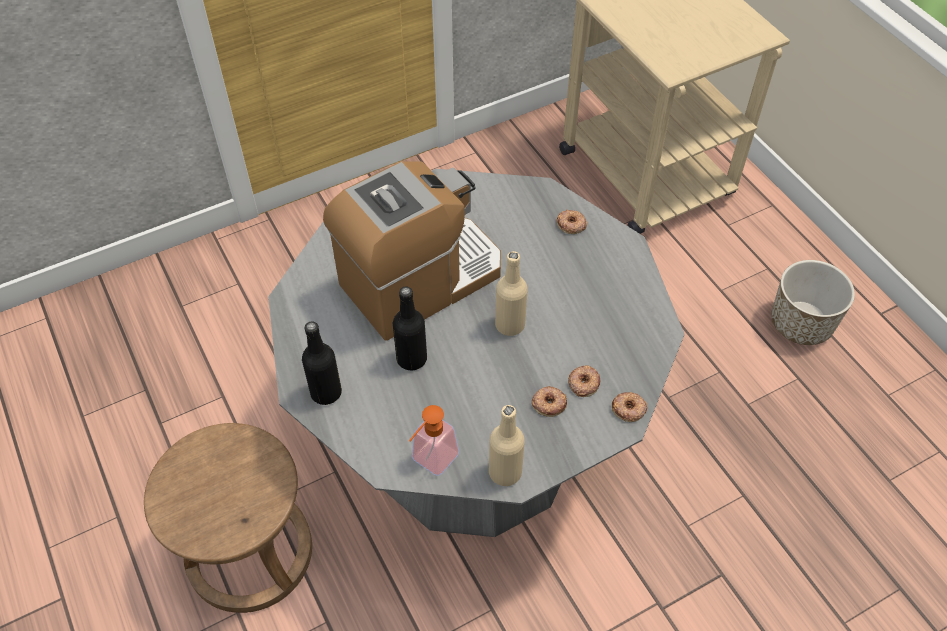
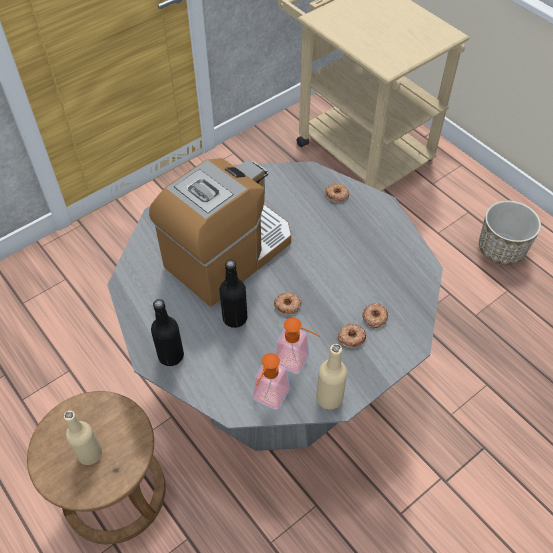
camera: 10 degrees left, 0 degrees up
beige bottle [495,251,528,336] -> beige bottle moved to [64,411,102,465]
donut [612,392,647,422] -> donut moved to [274,292,301,315]
none -> soap dispenser [275,318,320,374]

